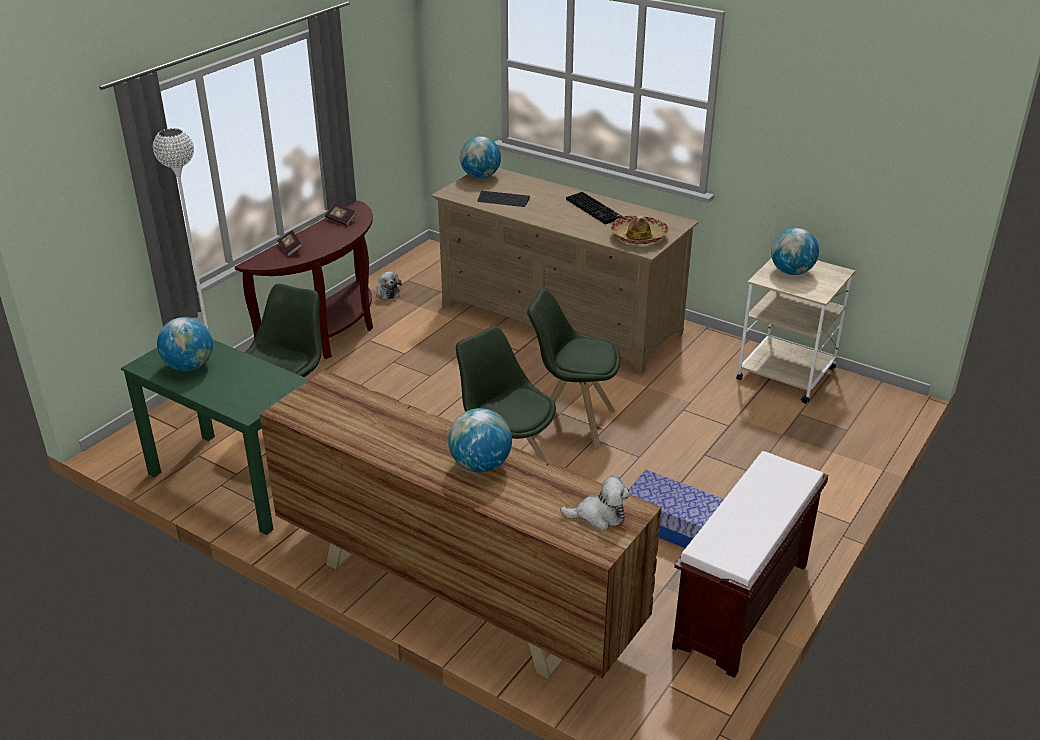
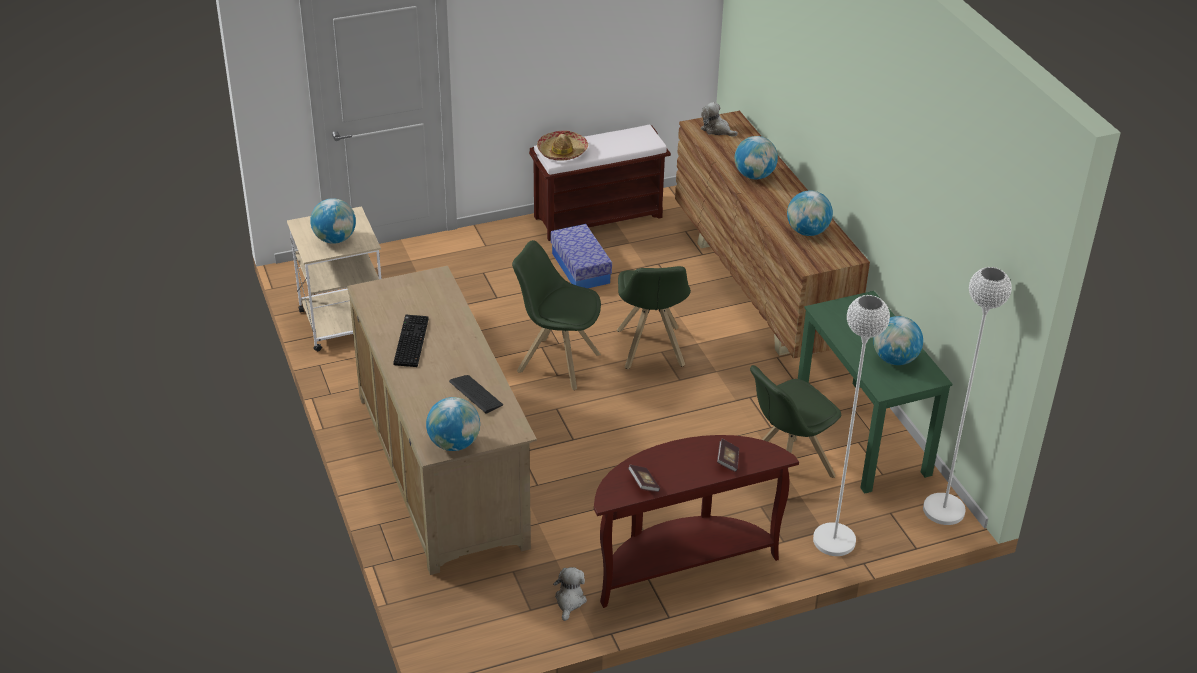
camera: 145 degrees left, 5 degrees up
green chair [527,289,620,448] -> green chair turned 150 degrees clockwise [512,240,601,390]
hat [611,215,669,244] -> hat moved to [537,131,588,161]
none -> globe [787,190,833,236]
none -> white floor lamp [923,267,1012,525]

